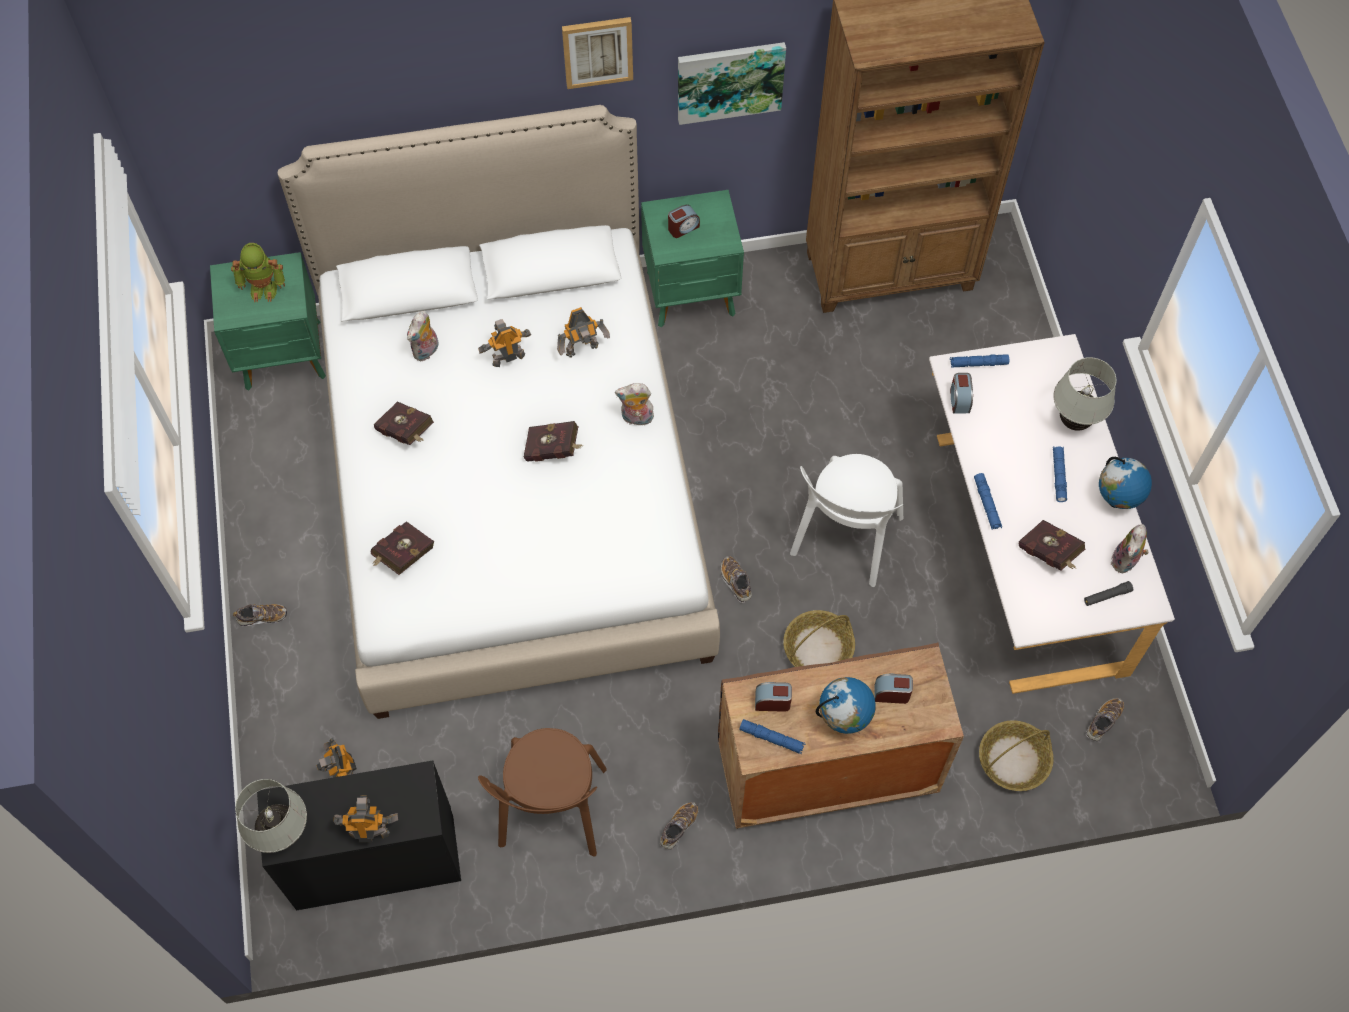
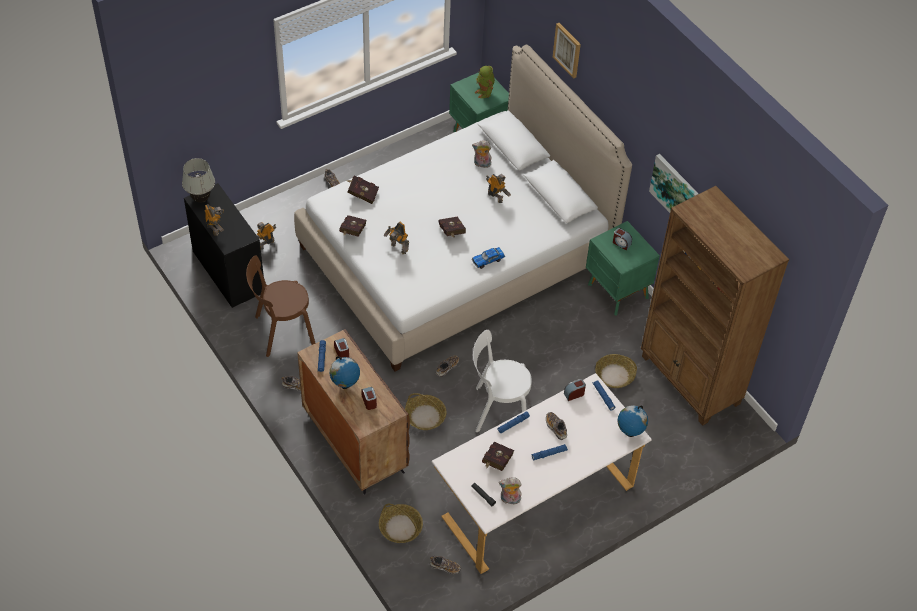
camera: 65 degrees right, 10 degrees down
red book [374,401,434,445] -> red book moved to [339,215,366,237]
toy robot [557,307,610,358] -> toy robot moved to [384,222,409,254]
picture [562,17,633,89] -> picture moved to [553,23,581,79]
plush toy [615,383,655,425] -> toy car [472,247,505,269]
white table lamp [1053,357,1117,431] -> none
globe [1099,457,1152,509] -> globe moved to [618,406,648,437]
none -> shoe [546,412,567,440]
none -> basket [595,354,637,388]

